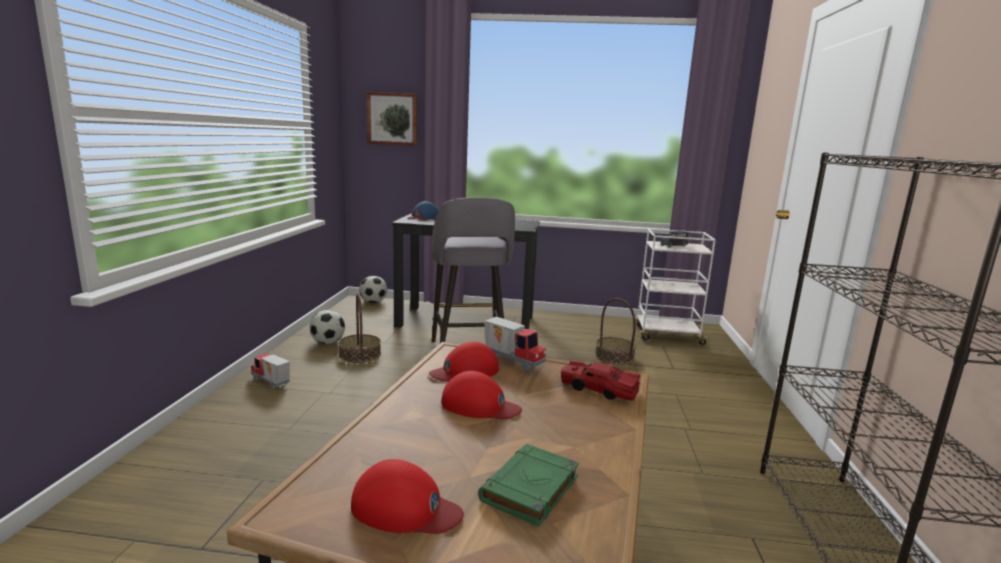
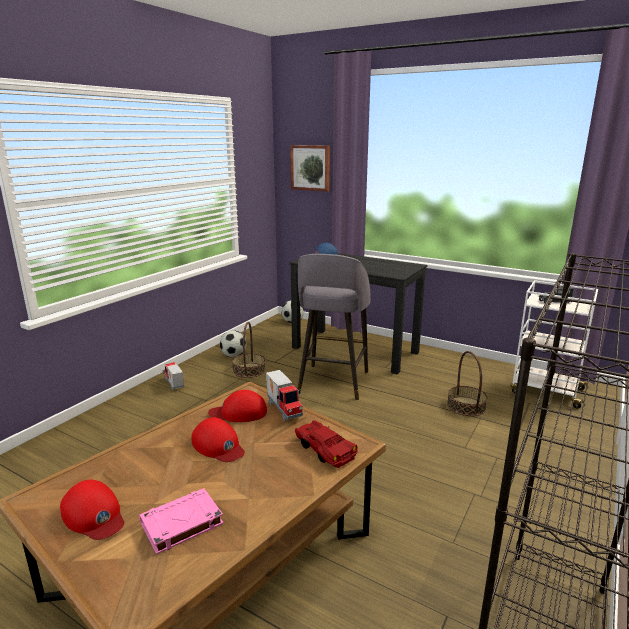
camera: 25 degrees right, 5 degrees up
green book [478,444,579,527] -> pink book [139,488,224,555]

